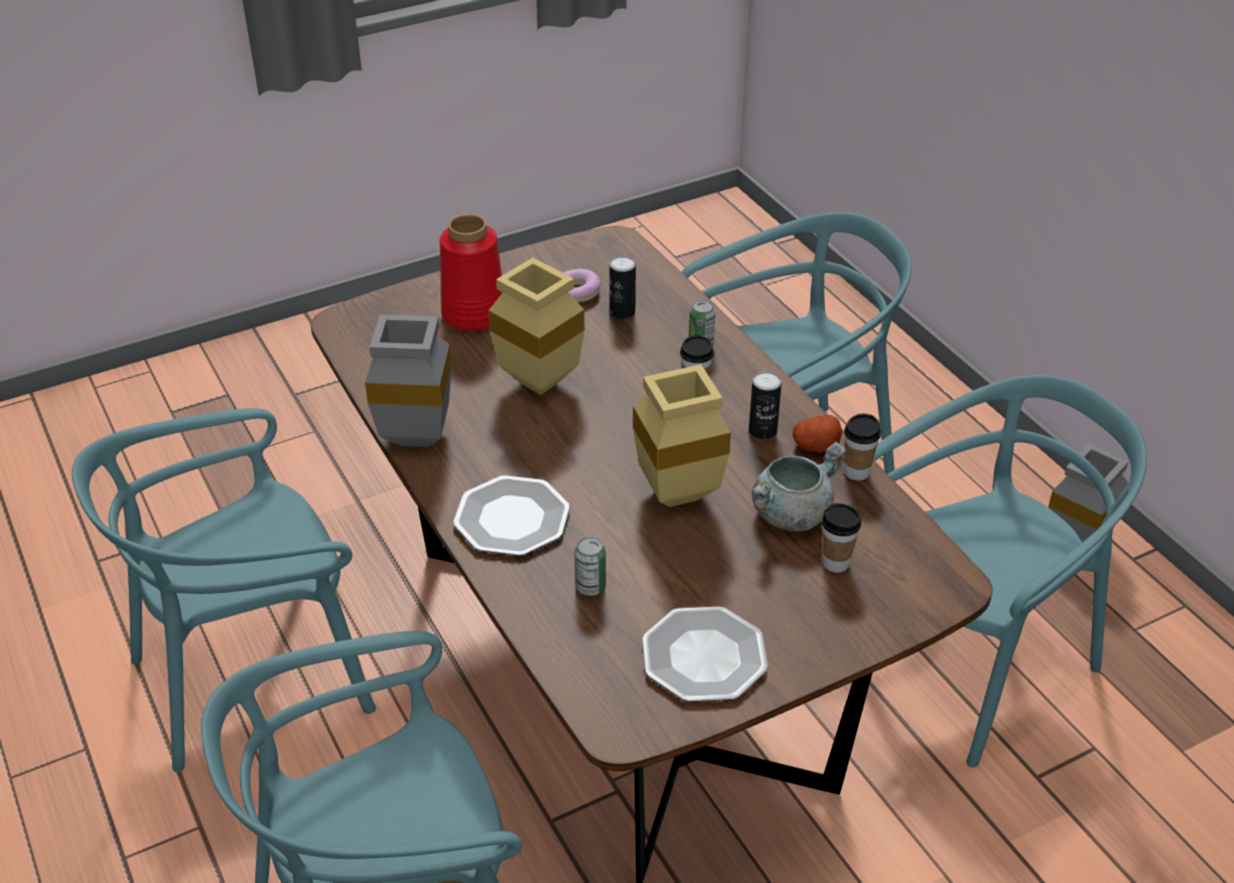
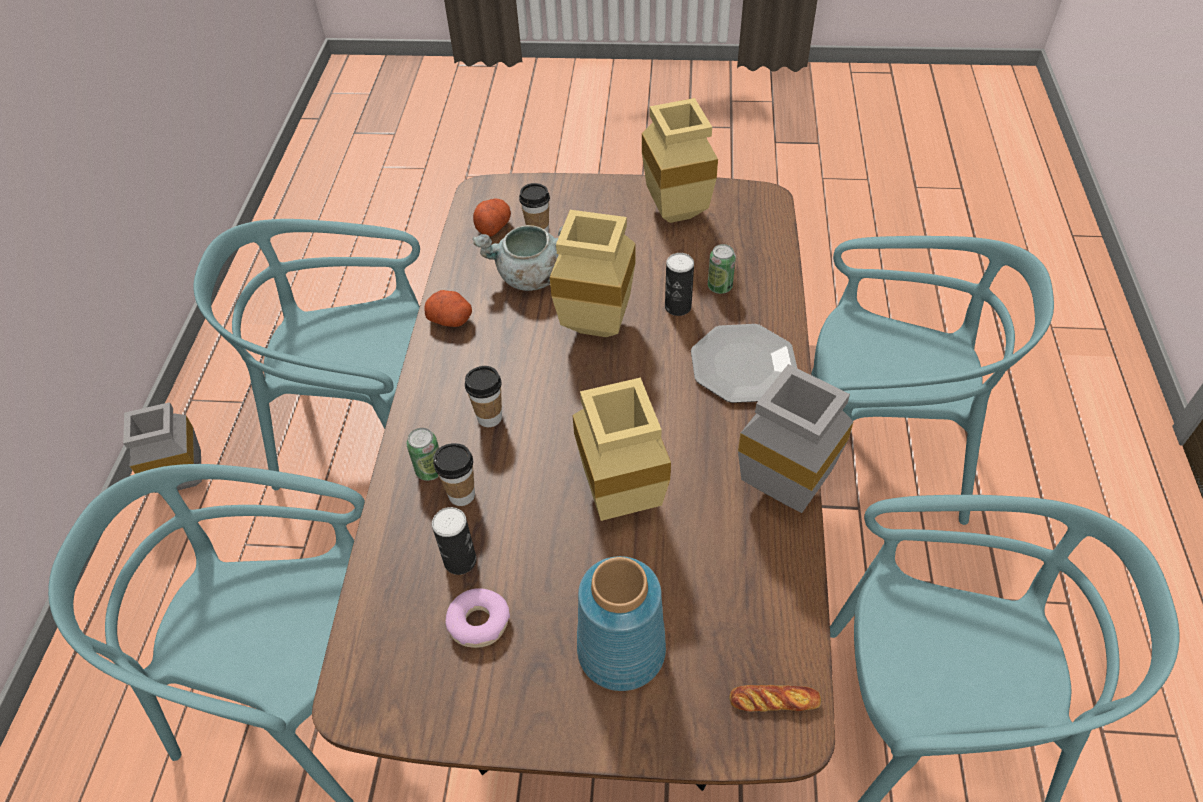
camera: 145 degrees left, 10 degrees up
red vase [440,214,503,331] -> blue vase [577,556,666,691]
plate [642,607,768,702] -> beige vase [642,98,718,223]
can [749,371,782,440] -> can moved to [665,253,694,316]
cup [844,414,881,481] -> cup moved to [433,443,475,506]
none -> potato [473,199,511,237]
none -> bread [729,685,821,712]

